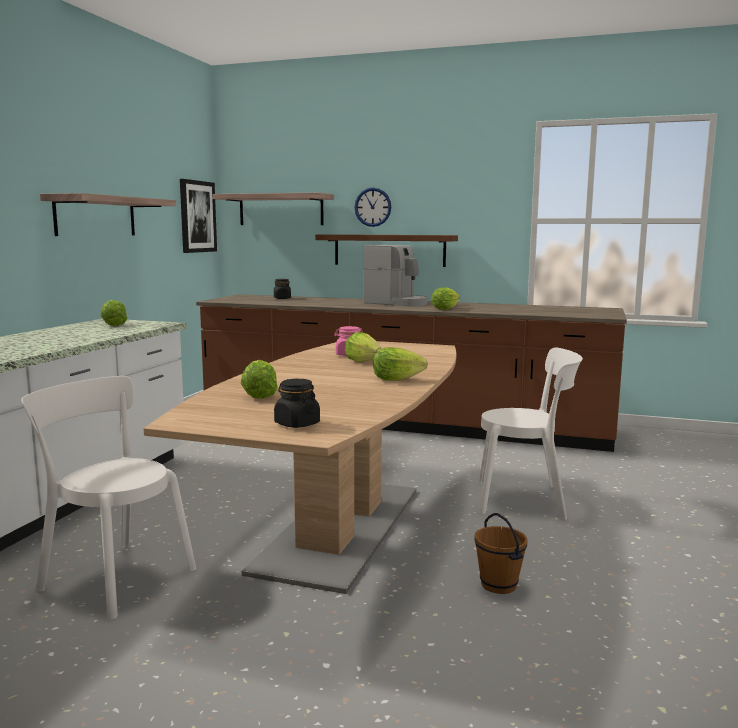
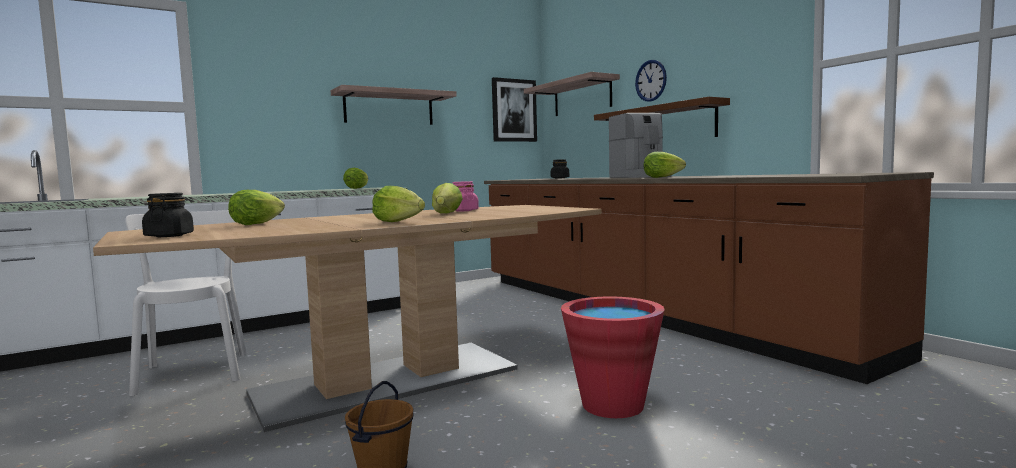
camera: 40 degrees right, 5 degrees down
white chair [479,348,583,520] -> red bucket [561,297,665,418]

